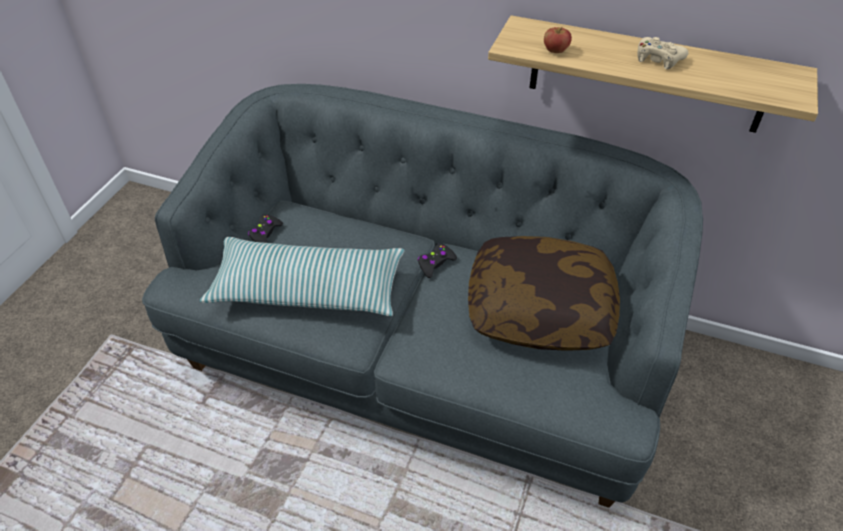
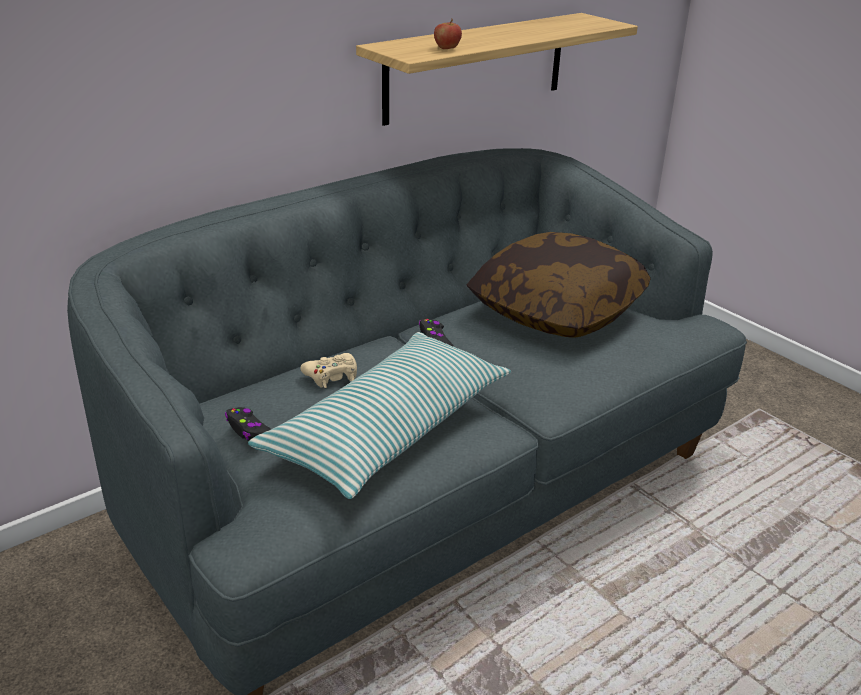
camera: 60 degrees left, 15 degrees down
beige game controller [637,37,689,69] -> beige game controller moved to [300,353,357,388]

